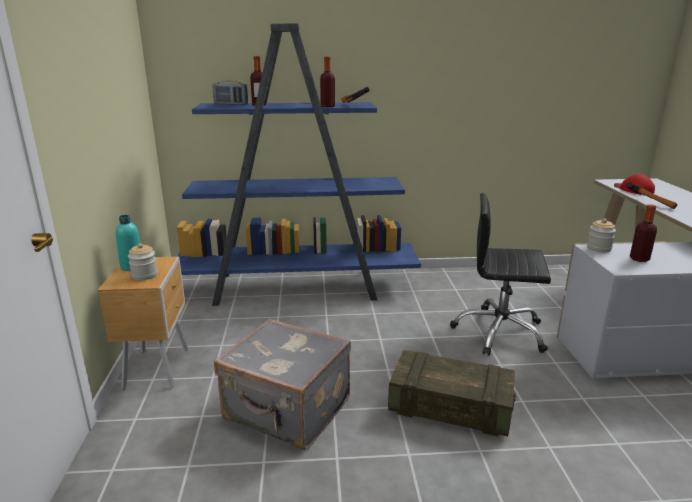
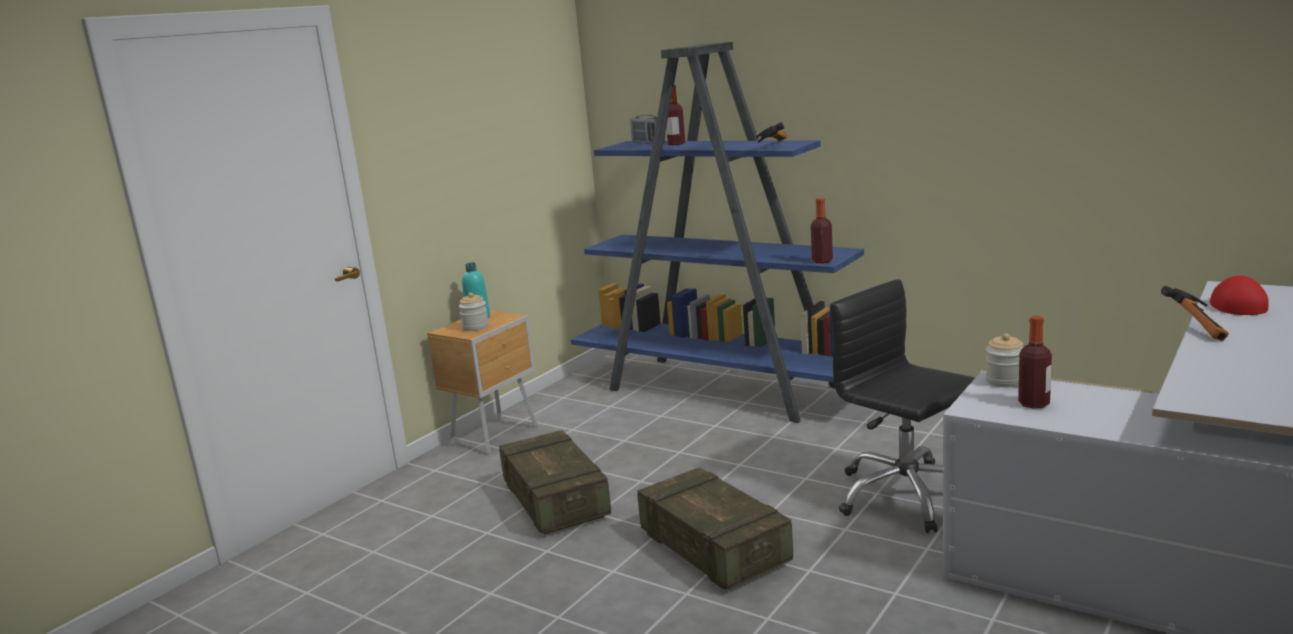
camera: 40 degrees right, 5 degrees down
grey suitcase [214,319,351,450] -> crate [499,430,611,534]
bottle [320,57,335,107] -> bottle moved to [811,198,833,264]

